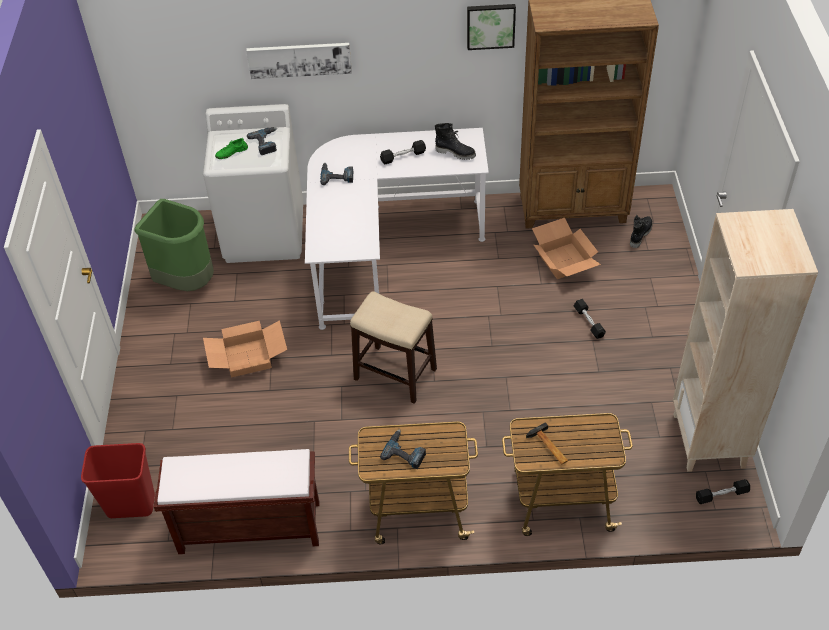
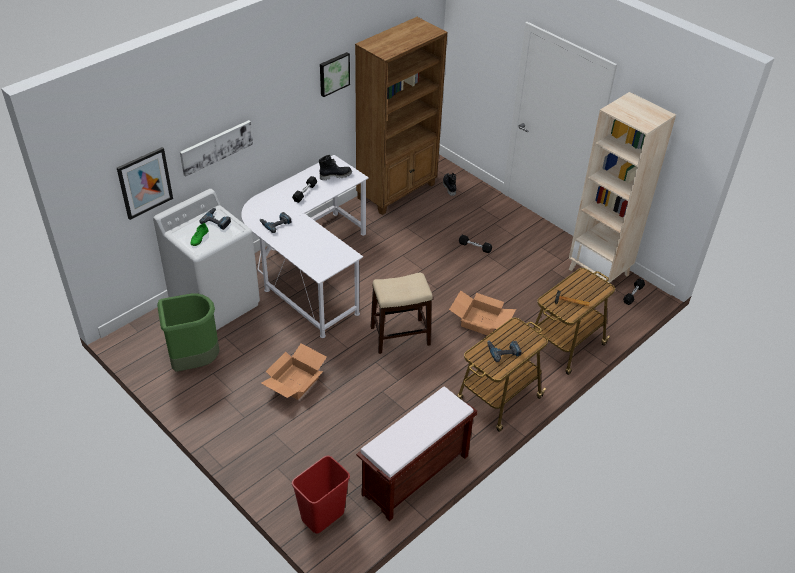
camera: 45 degrees left, 5 degrees down
cardboard box [532,218,601,279] -> cardboard box moved to [449,291,516,336]
none -> picture [117,147,173,220]

